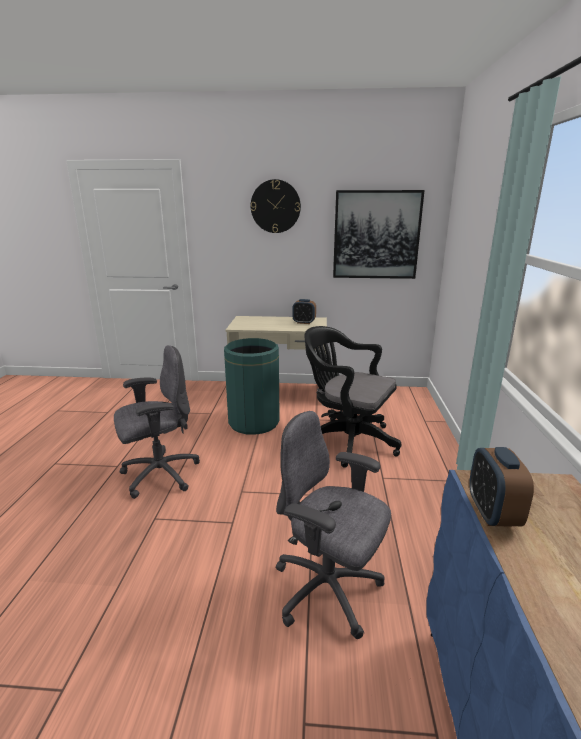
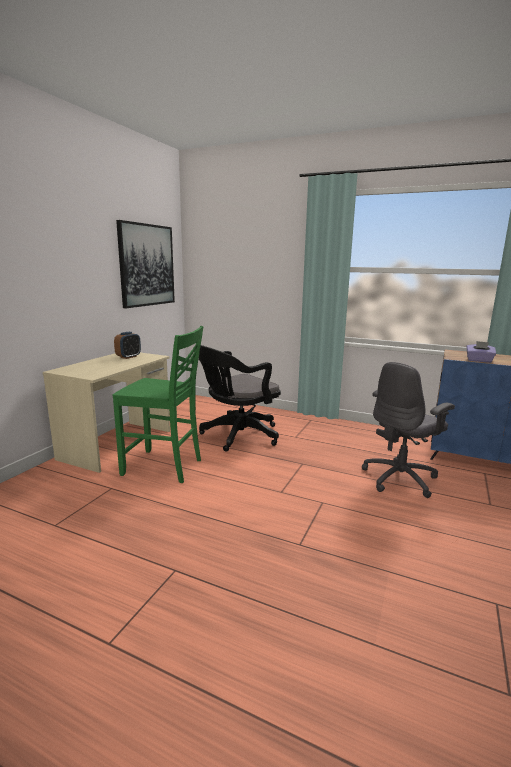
camera: 70 degrees left, 5 degrees down
grey office chair [114,345,200,499] -> none
green trash can [224,338,280,435] -> green chair [113,326,204,483]
wall clock [251,179,301,233] -> none
alarm clock [469,447,534,527] -> purple tissue box [467,341,496,363]

